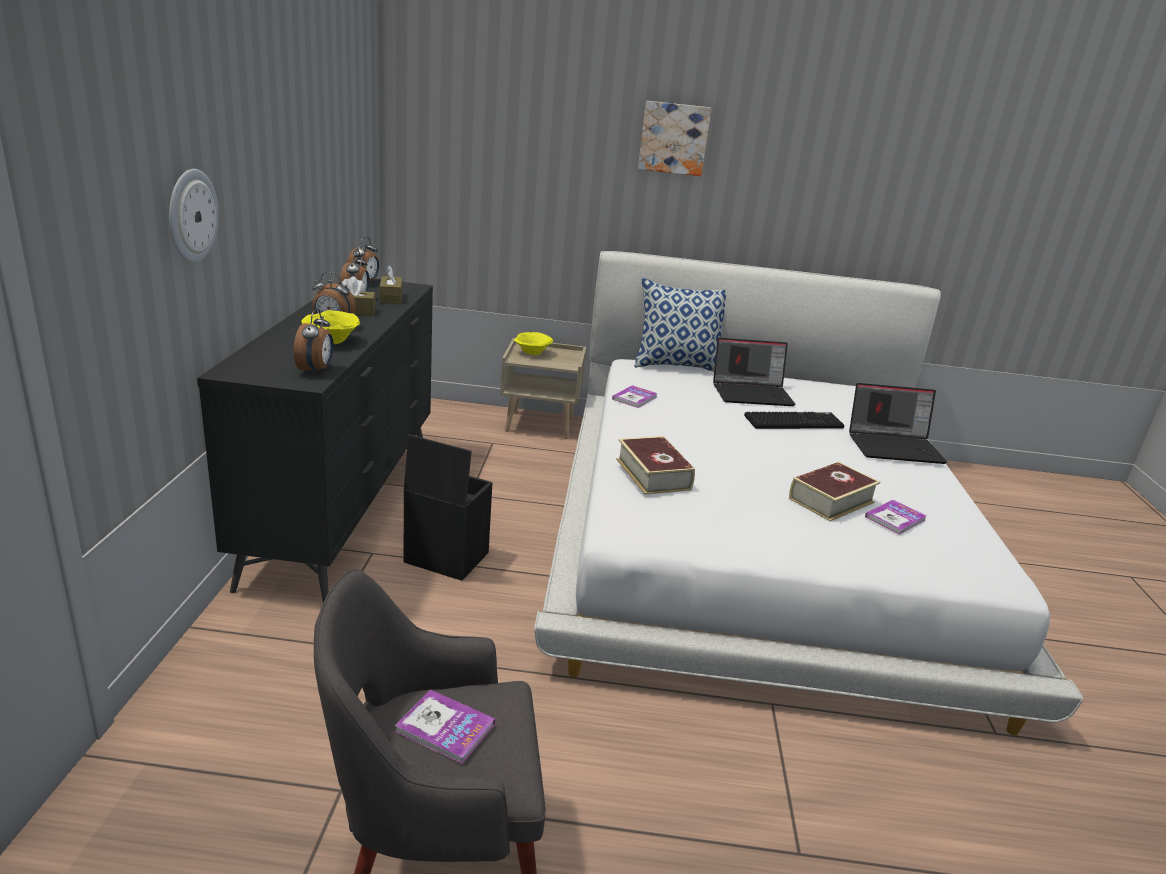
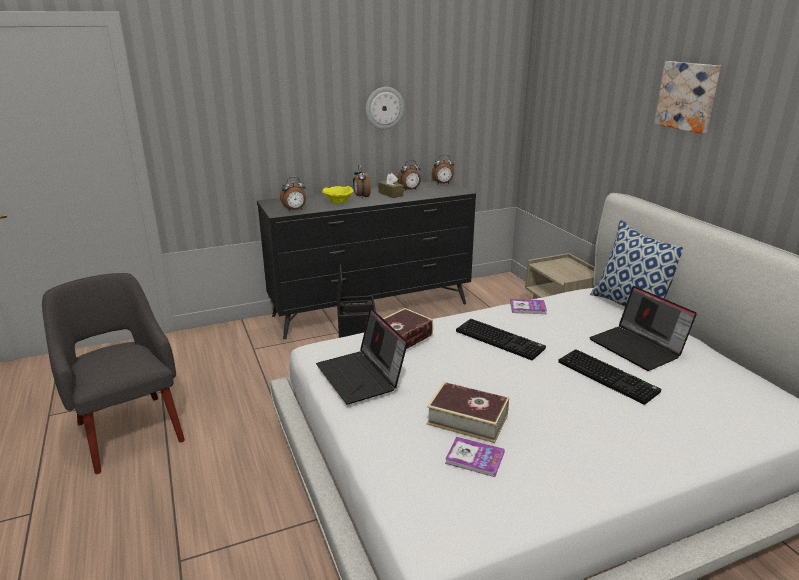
camera: 65 degrees right, 0 degrees up
wall clock [169,169,219,263] -> wall clock moved to [366,87,404,129]
brown tissue box [379,265,402,304] -> none
book [395,690,495,764] -> none
yellow bowl [514,332,553,356] -> none
laptop [849,383,947,464] -> laptop moved to [316,308,408,404]
none -> keyboard [456,319,546,360]

